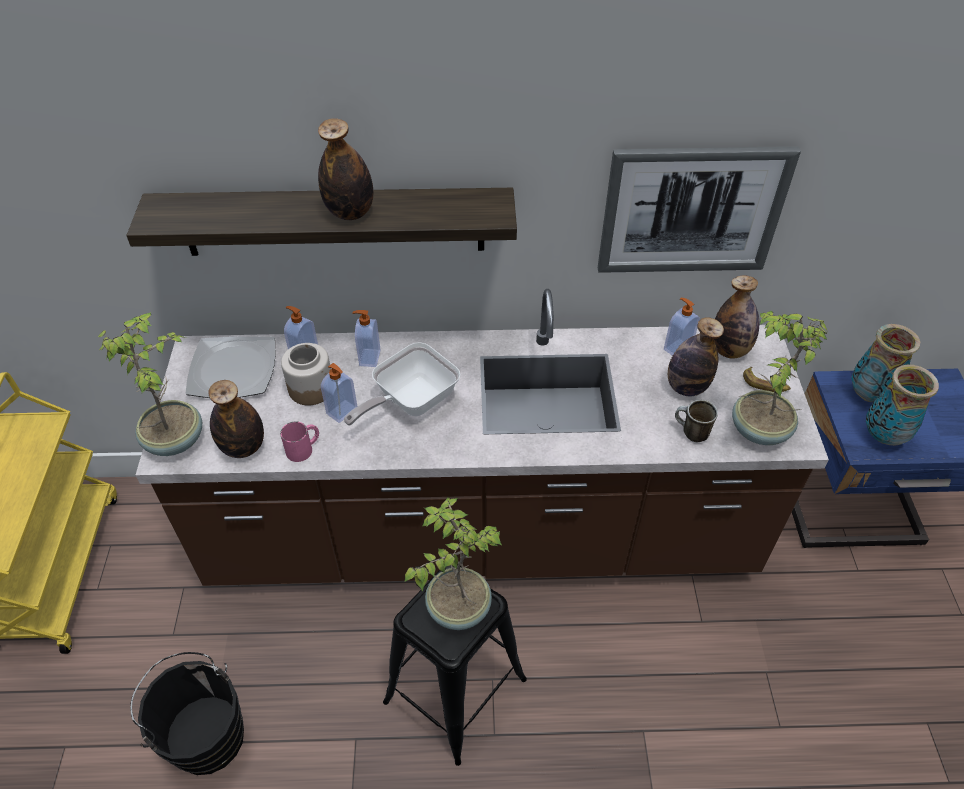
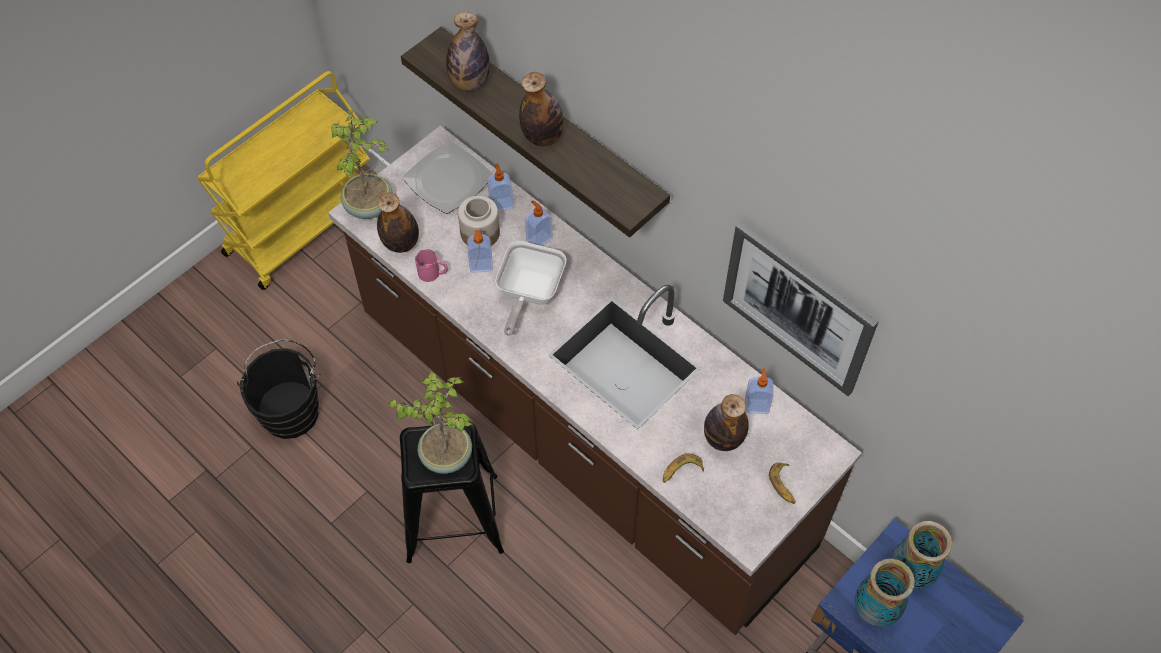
camera: 45 degrees right, 10 degrees up
frying pan [344,342,460,426] -> frying pan turned 75 degrees counterclockwise [495,241,567,336]
mug [675,400,718,442] -> banana [663,454,704,483]
bottle [714,275,759,359] -> bottle moved to [446,12,490,91]
potted plant [732,311,828,445] -> none

